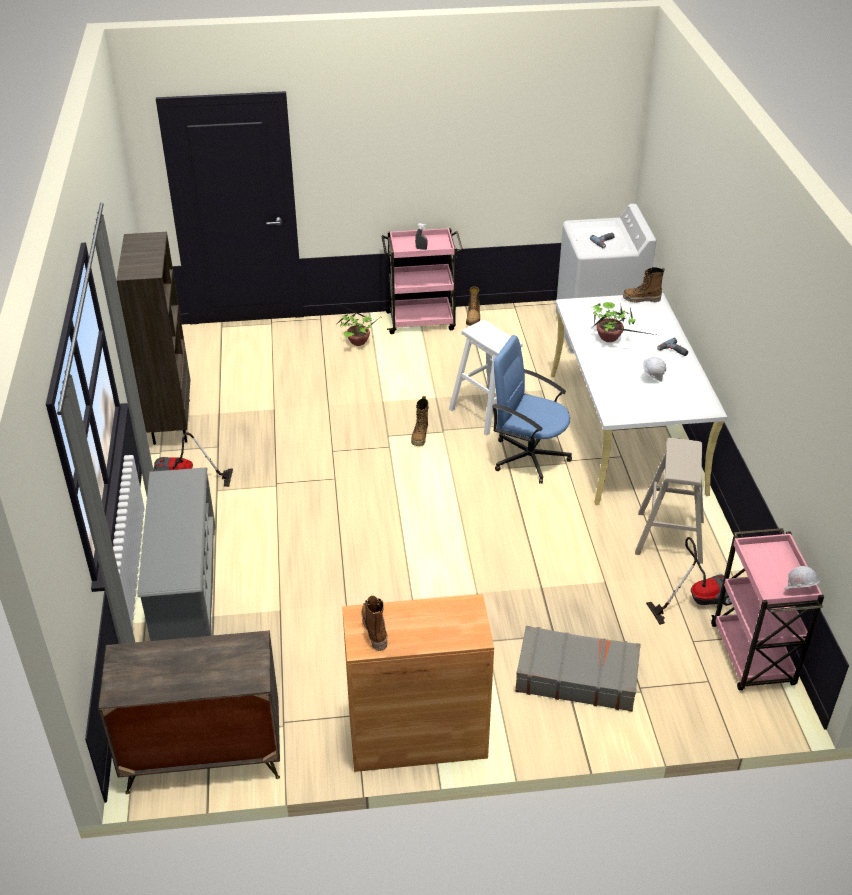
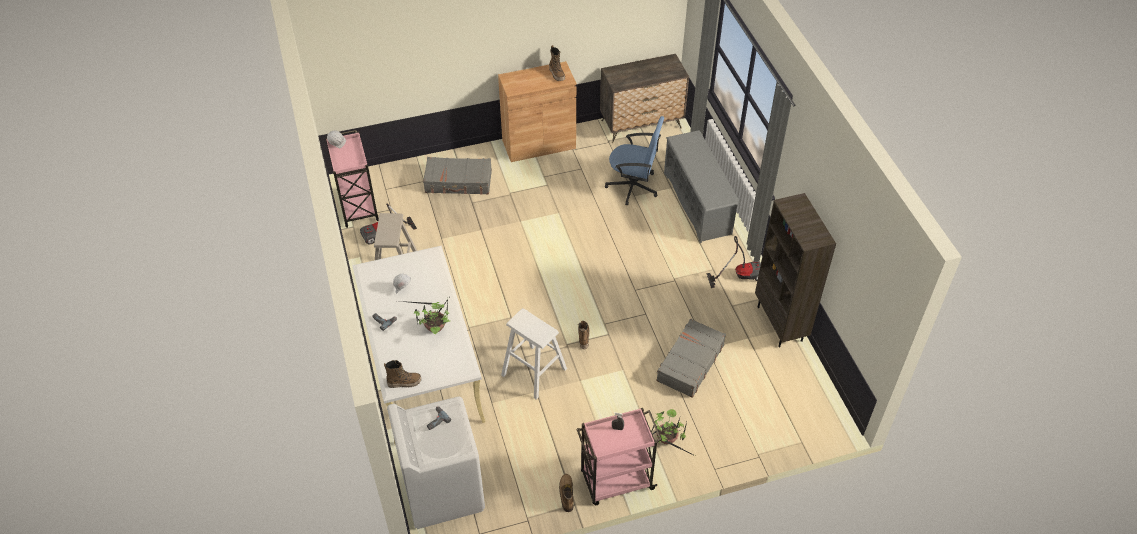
camera: 170 degrees right, 10 degrees up
blue office chair [492,335,572,484] -> blue office chair moved to [605,116,664,205]
none -> grey suitcase [656,319,726,398]

